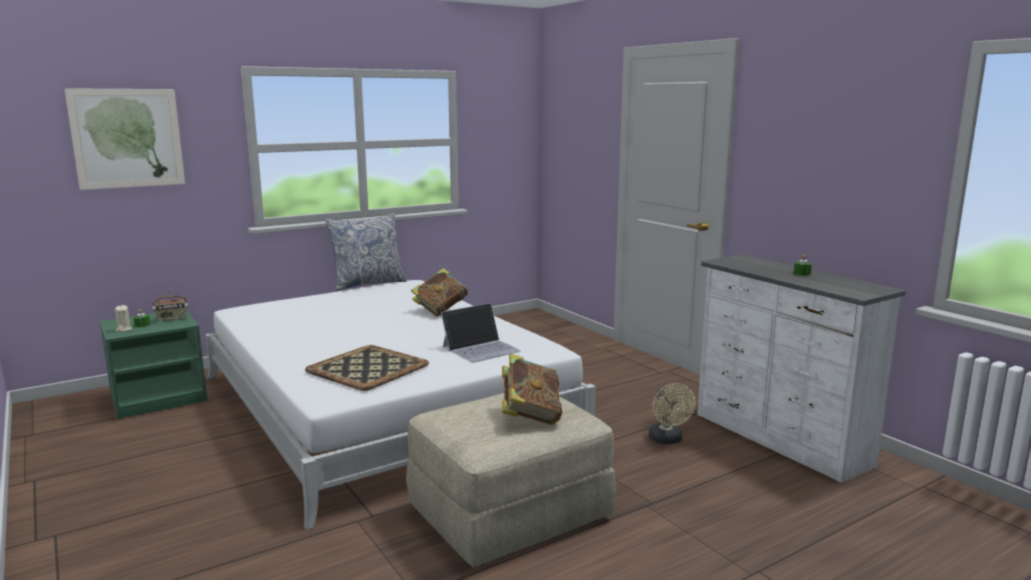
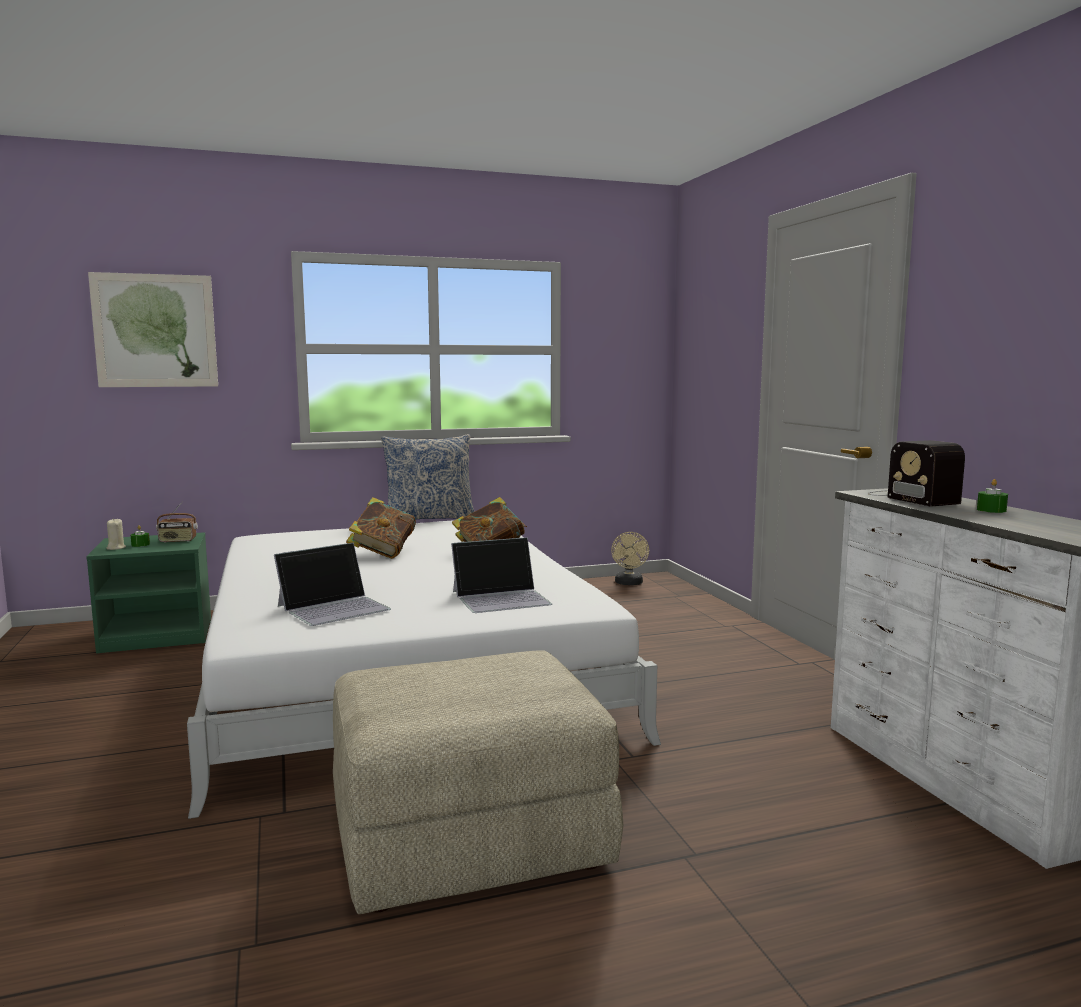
camera: 15 degrees right, 5 degrees down
tray [305,345,429,391] -> laptop [274,543,391,626]
book [502,354,562,424] -> book moved to [346,497,416,559]
beige fan [648,383,696,444] -> beige fan moved to [611,532,649,585]
none -> radio [867,440,965,507]

